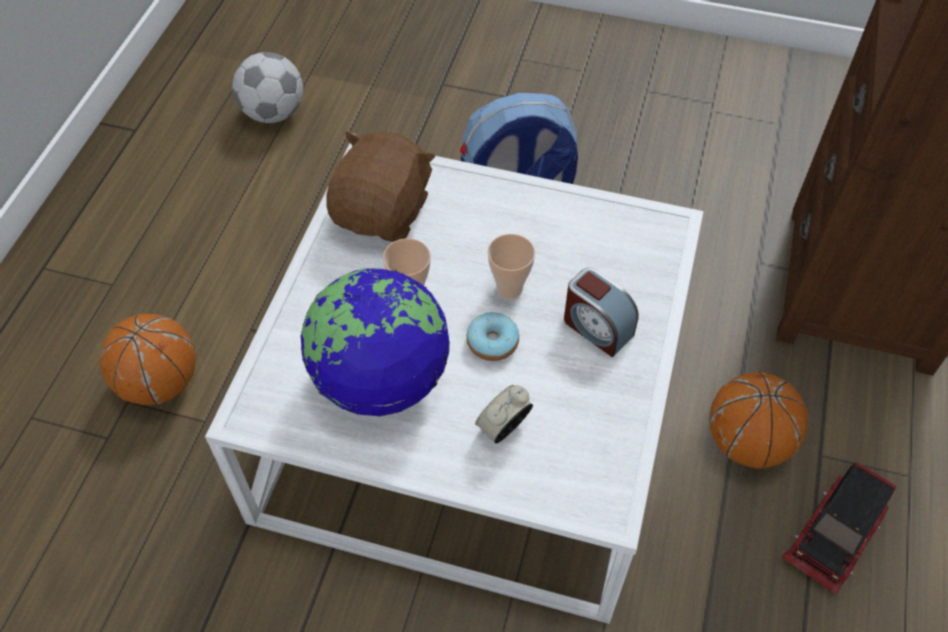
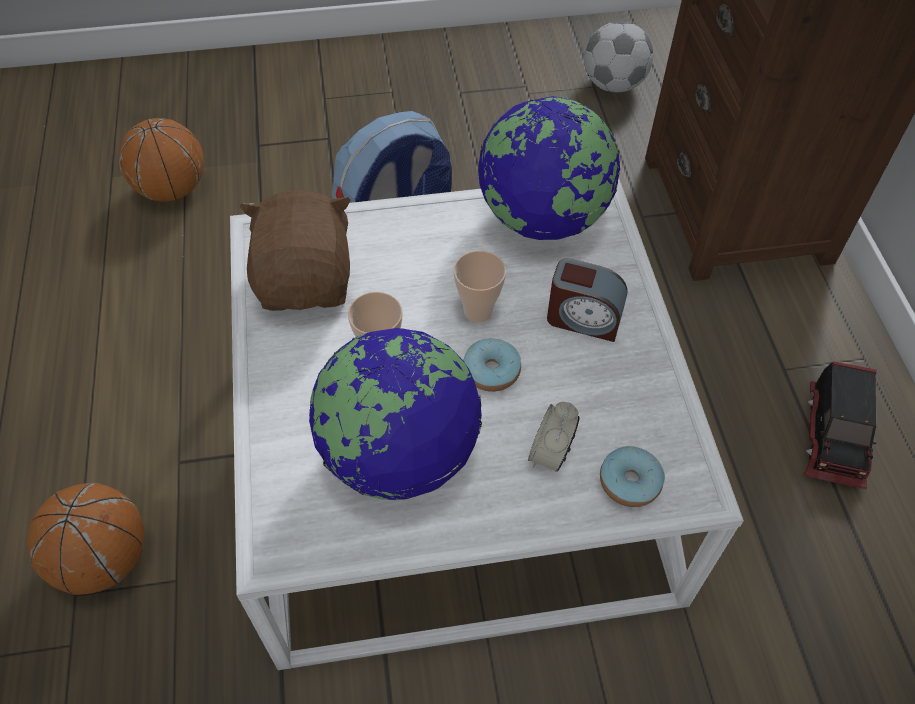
camera: 25 degrees left, 0 degrees up
football [232,52,303,123] -> football moved to [584,21,653,93]
basketball [709,372,808,469] -> basketball moved to [119,118,204,201]
none -> globe [478,96,620,240]
none -> donut [600,446,665,507]

